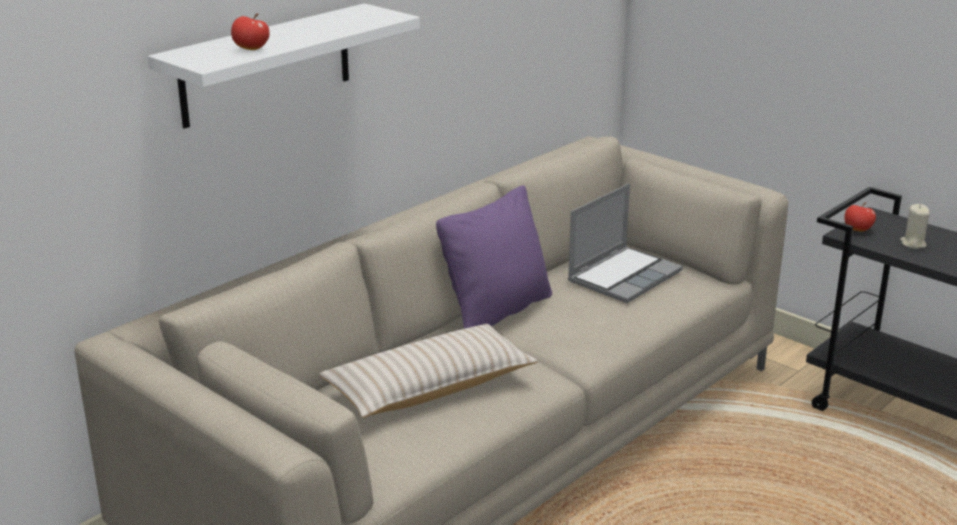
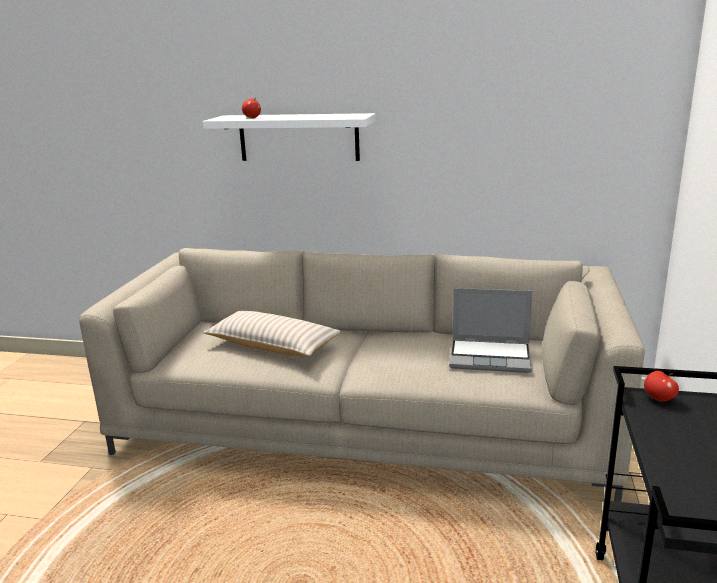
camera: 60 degrees right, 5 degrees down
purple pillow [436,185,552,329] -> none
beige candle [900,204,930,249] -> none

